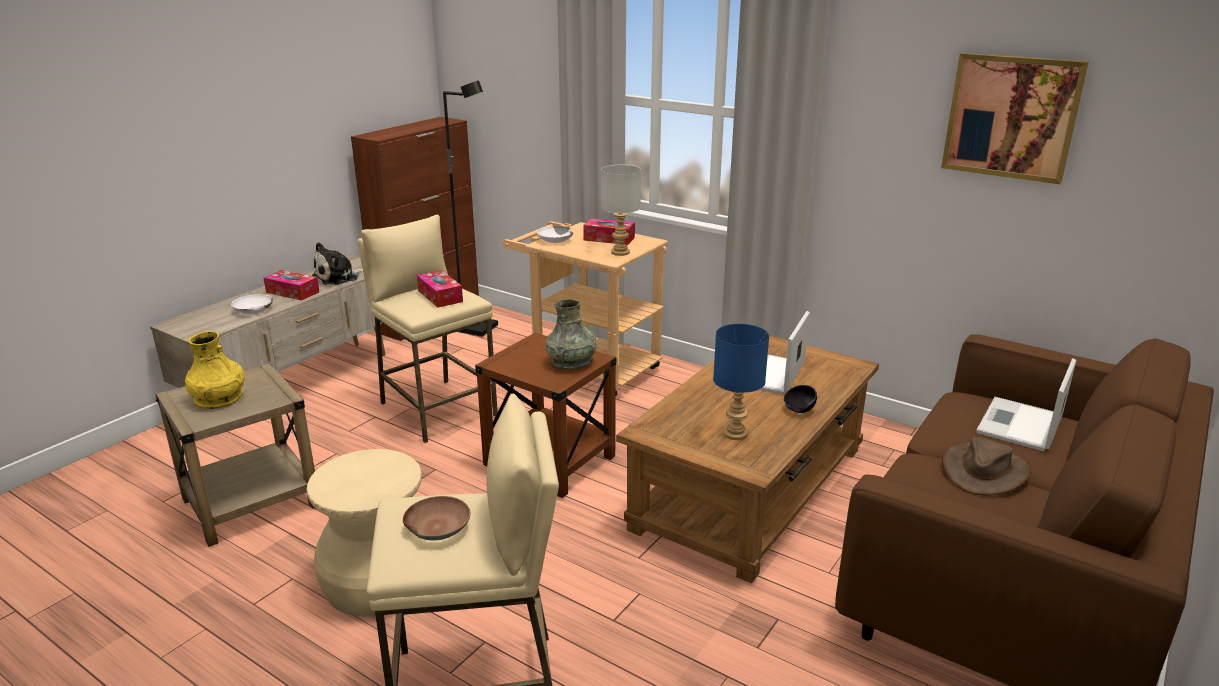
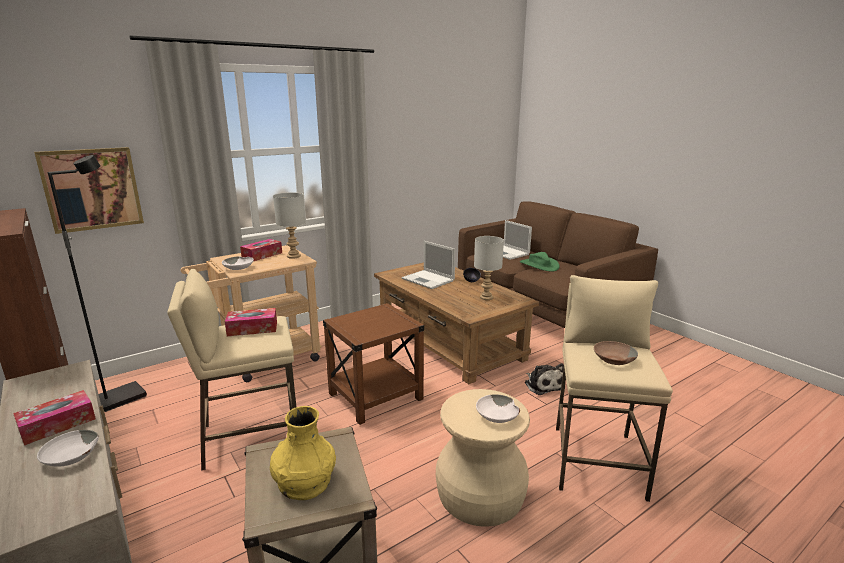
camera: 70 degrees left, 5 degrees down
plush toy [312,242,363,285] -> plush toy moved to [525,363,564,395]
grey vase [546,299,597,370] -> none
blue table lamp [713,324,769,440] -> grey table lamp [474,236,504,300]
picture [941,53,1089,184] -> picture moved to [34,147,144,234]
brown hat [943,437,1032,496] -> green hat [520,252,560,272]
none -> white bowl [476,394,520,423]

